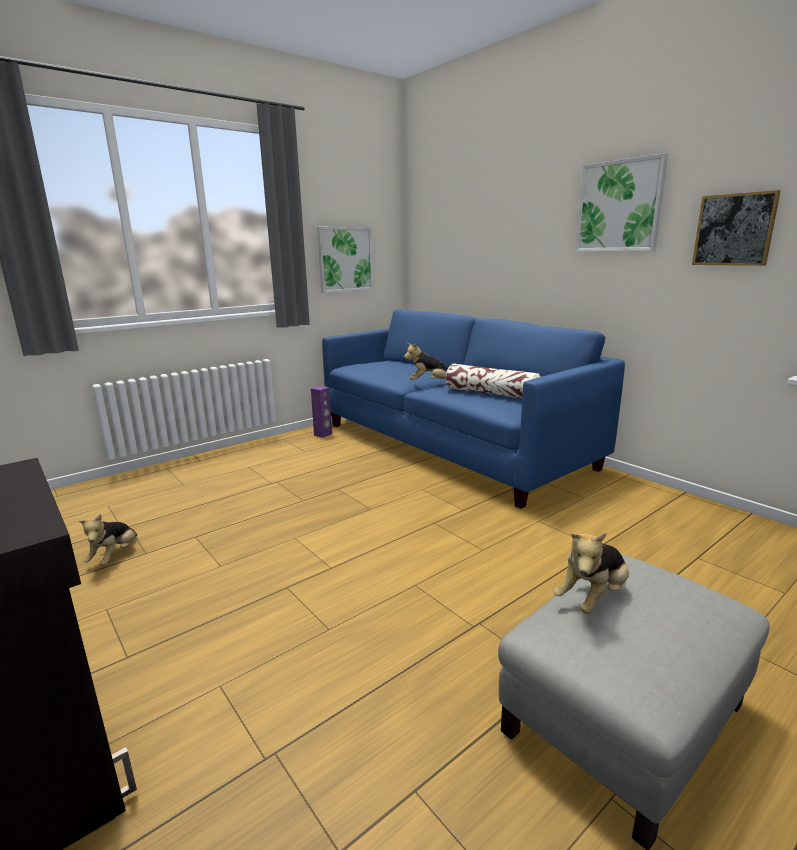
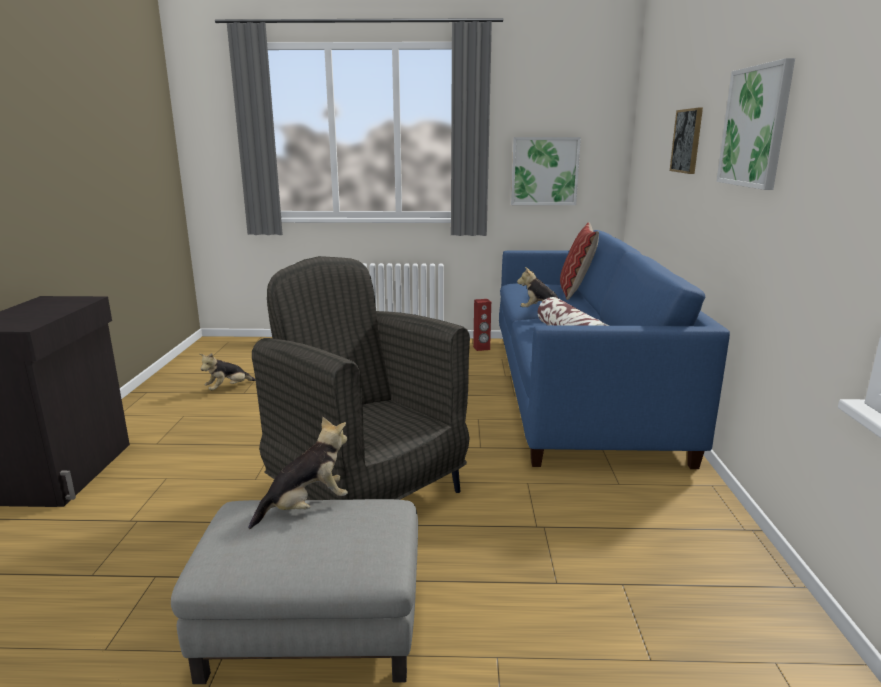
camera: 40 degrees right, 0 degrees up
purple speaker [311,386,332,438] -> red speaker [473,299,491,351]
plush toy [553,533,629,614] -> plush toy turned 150 degrees clockwise [248,417,348,529]
picture [692,190,781,266] -> picture moved to [670,108,703,174]
none -> grey armchair [252,256,470,500]
none -> pillow [560,222,599,300]

